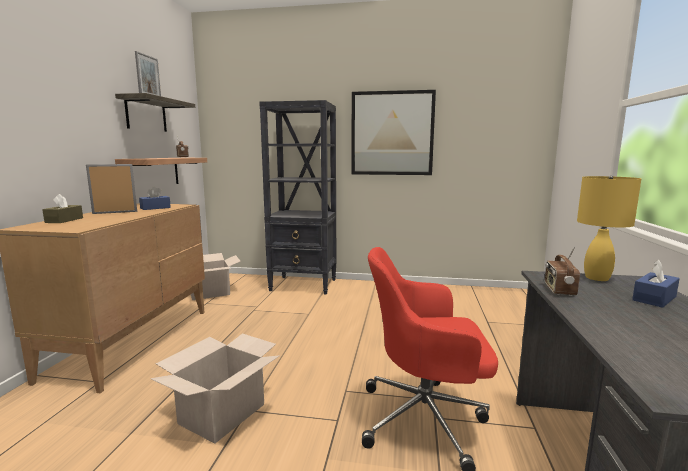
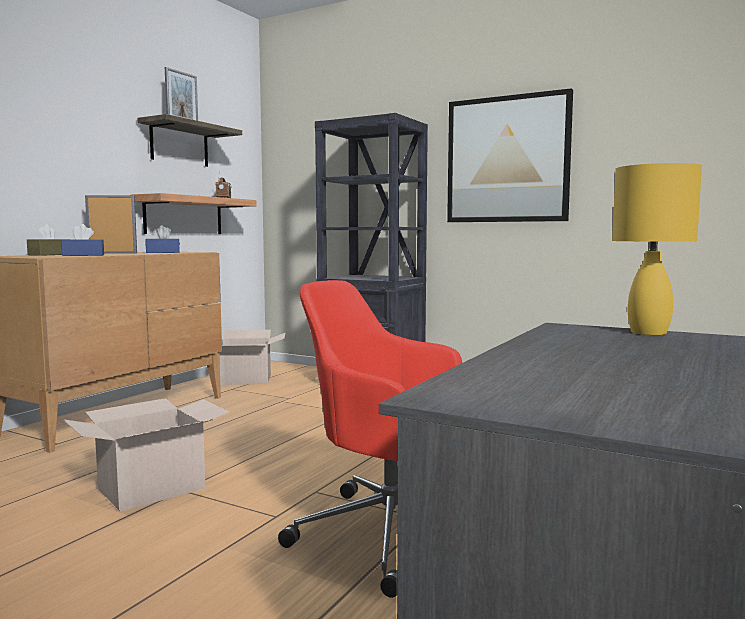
camera: 20 degrees right, 5 degrees down
radio [545,246,580,296] -> none
blue tissue box [632,260,680,308] -> blue tissue box moved to [61,224,104,256]

